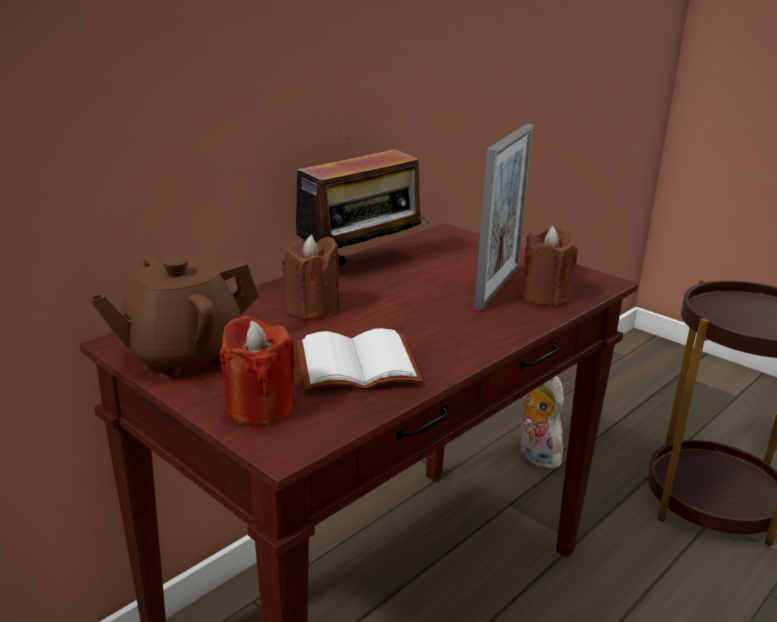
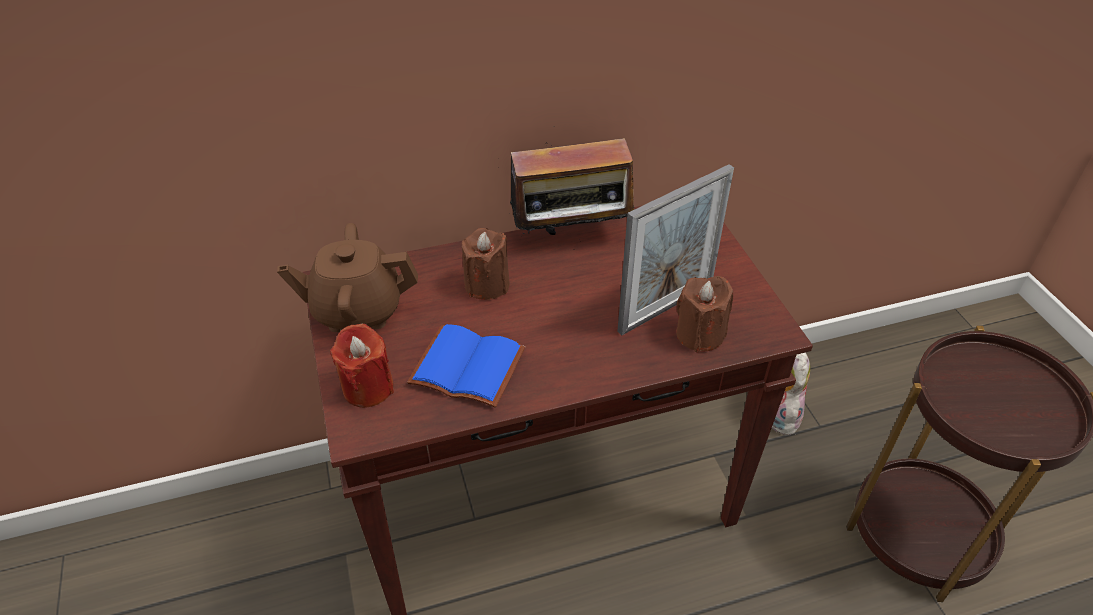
camera: 30 degrees right, 20 degrees up
white book [297,328,423,391] -> blue book [407,324,525,408]

